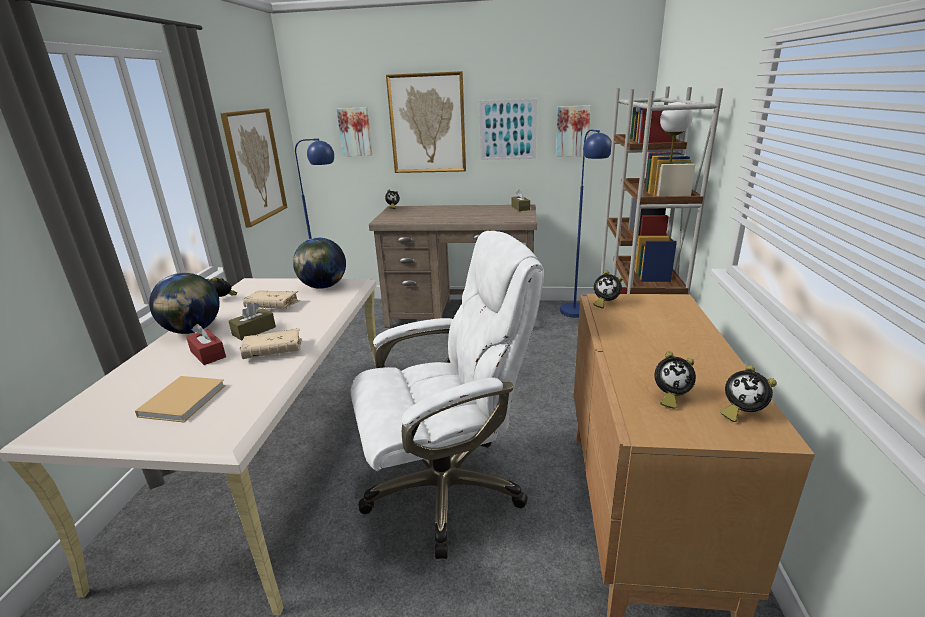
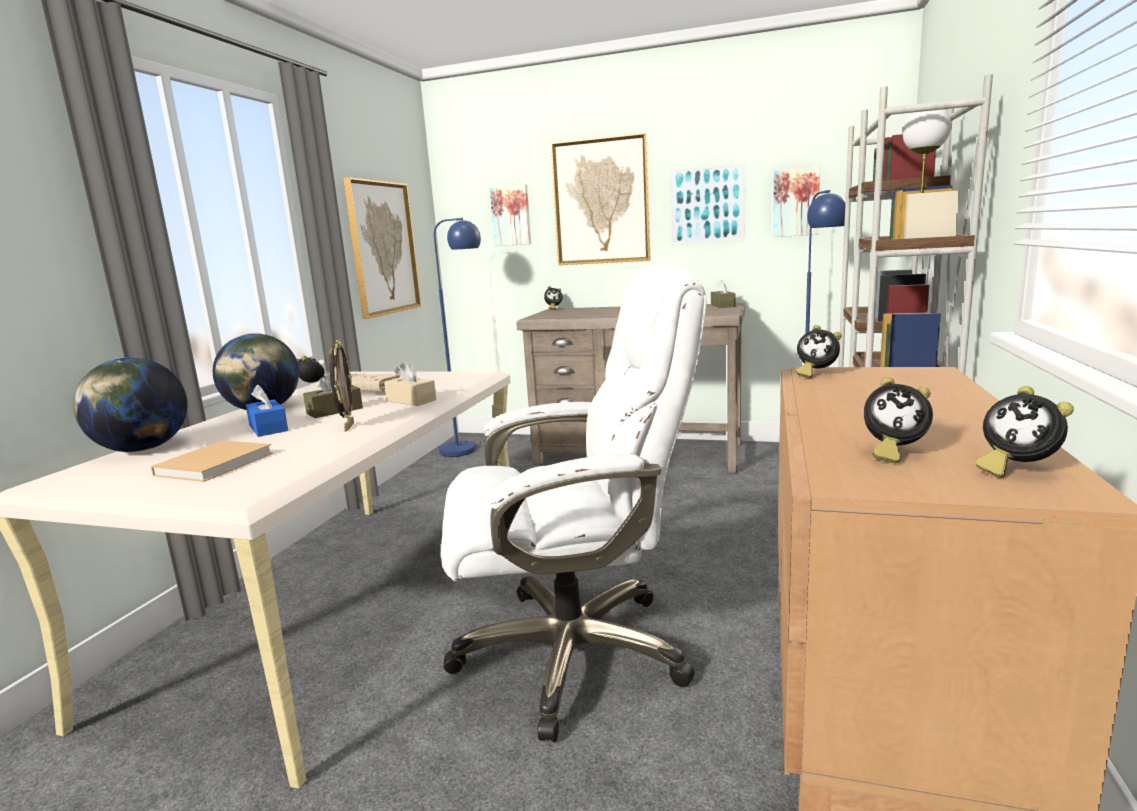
camera: 10 degrees right, 10 degrees down
red tissue box [186,324,226,365] -> blue tissue box [246,385,288,437]
beige book [240,328,302,359] -> picture frame [329,340,354,431]
globe [293,238,346,289] -> globe moved to [73,358,188,452]
none -> beige tissue box [384,362,436,406]

